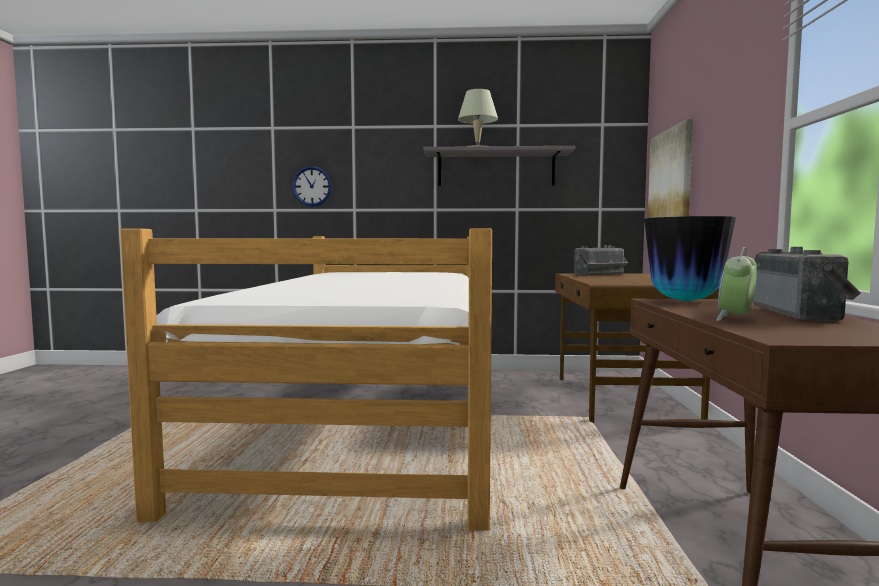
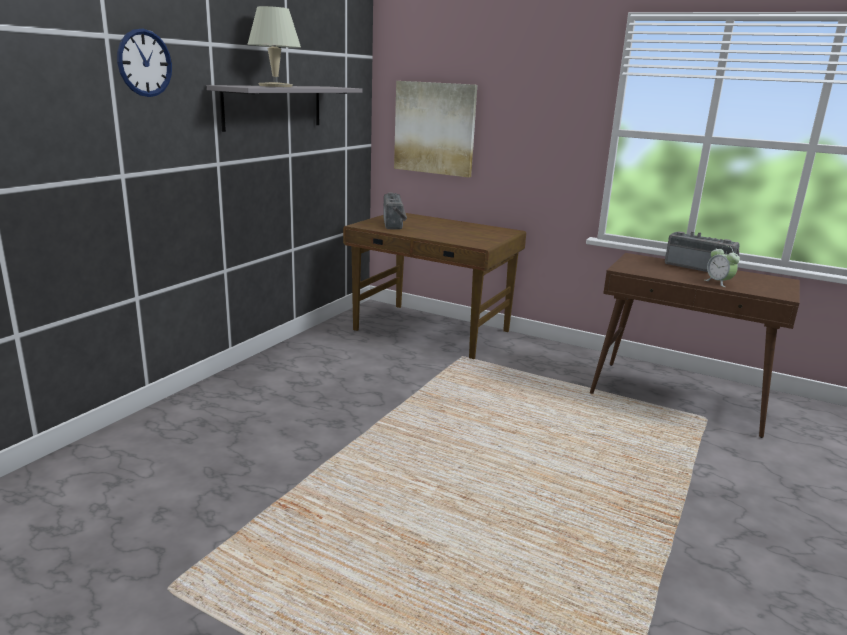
camera: 65 degrees left, 15 degrees up
bed [120,228,492,531] -> none
wall clock [292,166,332,207] -> wall clock moved to [117,29,172,97]
vase [644,216,736,301] -> none

